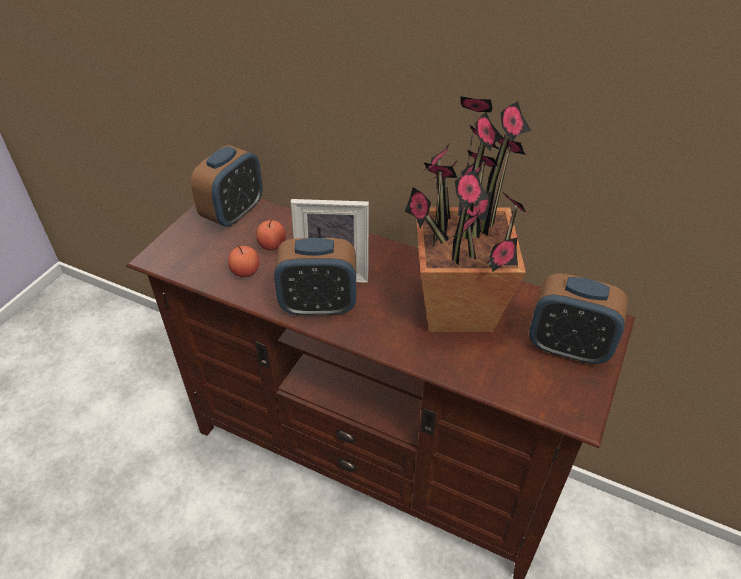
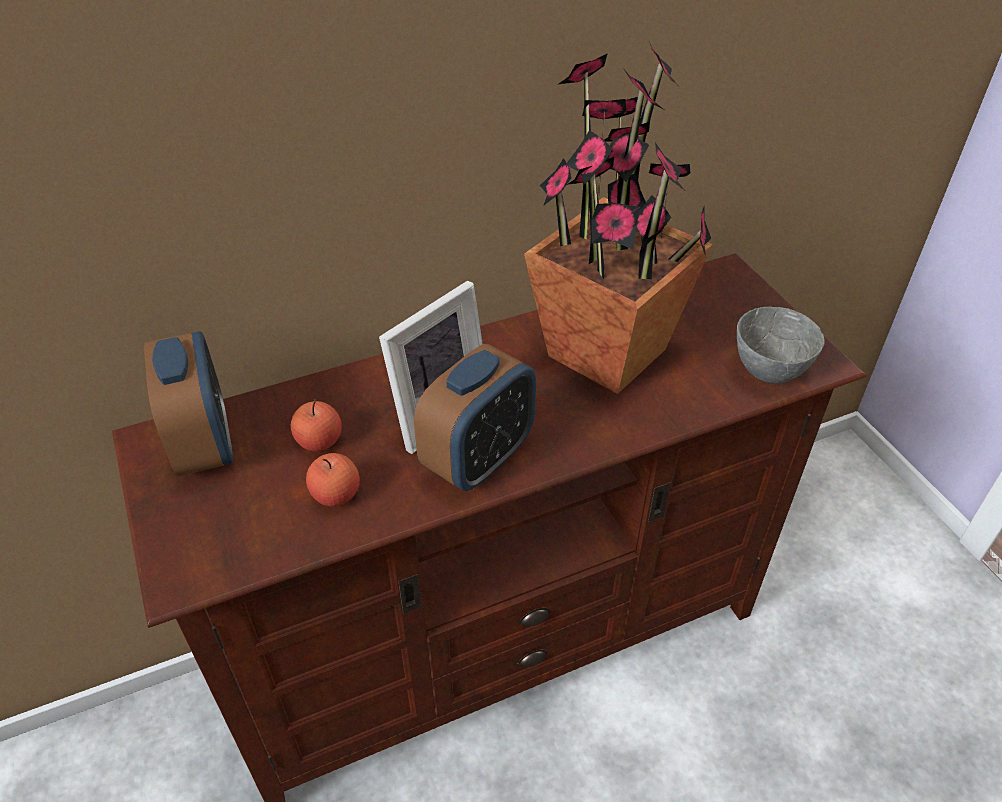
camera: 50 degrees left, 0 degrees up
alarm clock [529,273,628,365] -> none
none -> grey bowl [737,307,825,384]

